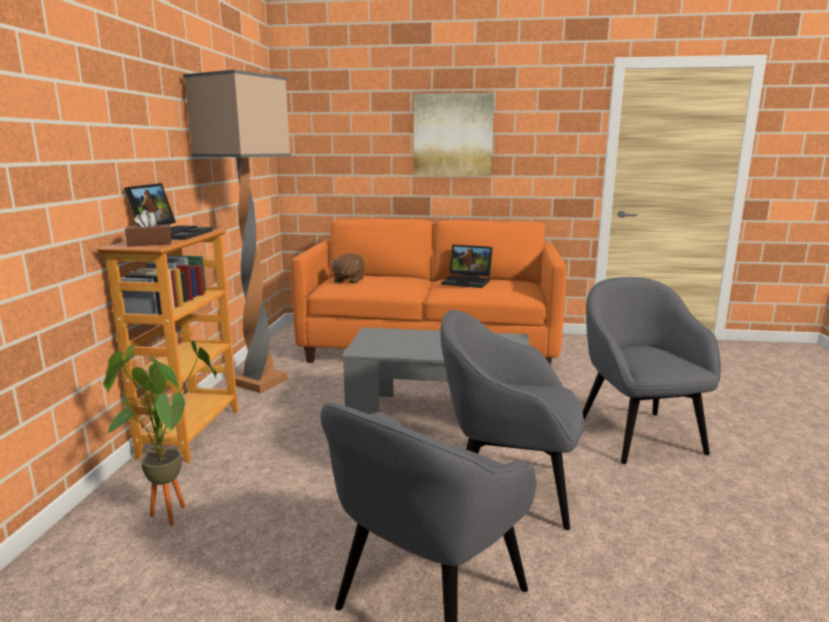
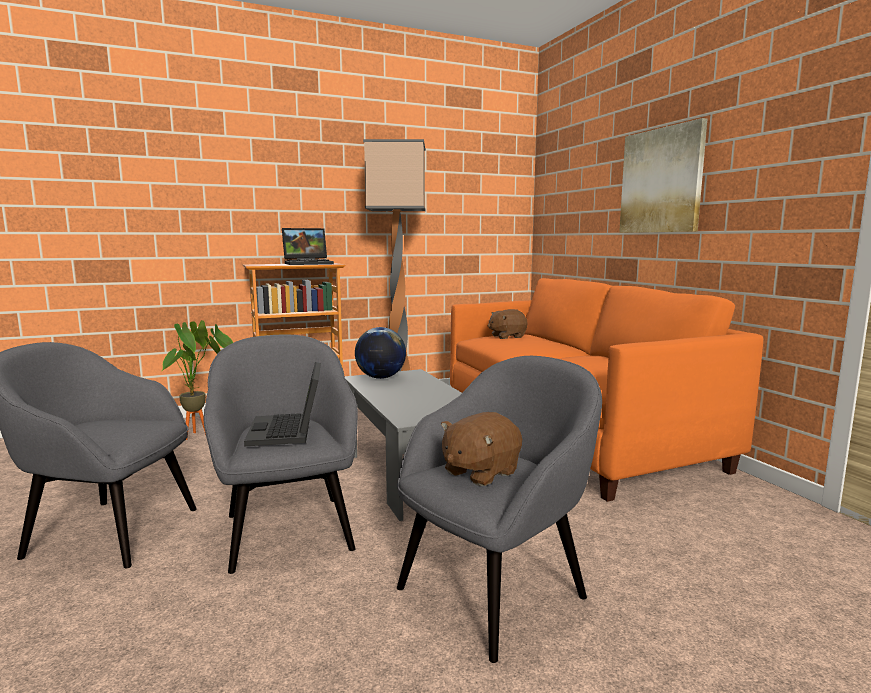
camera: 60 degrees right, 5 degrees down
brown tissue box [125,210,172,247] -> none
laptop [441,245,493,288] -> laptop moved to [244,362,321,446]
none -> globe [355,327,406,379]
none -> brown plush toy [441,412,522,486]

